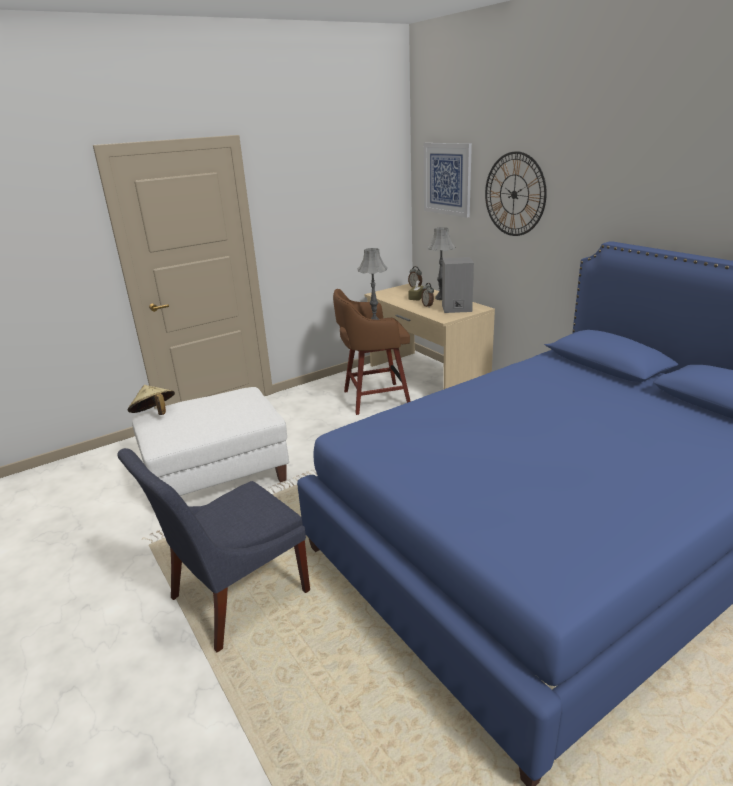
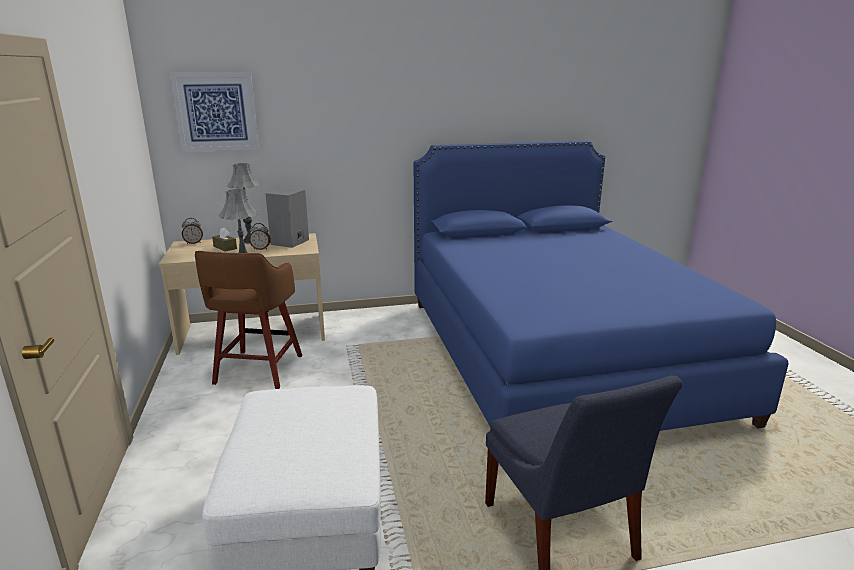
camera: 70 degrees left, 5 degrees down
beige hat [128,385,175,415] -> none
wall clock [485,151,547,236] -> none

